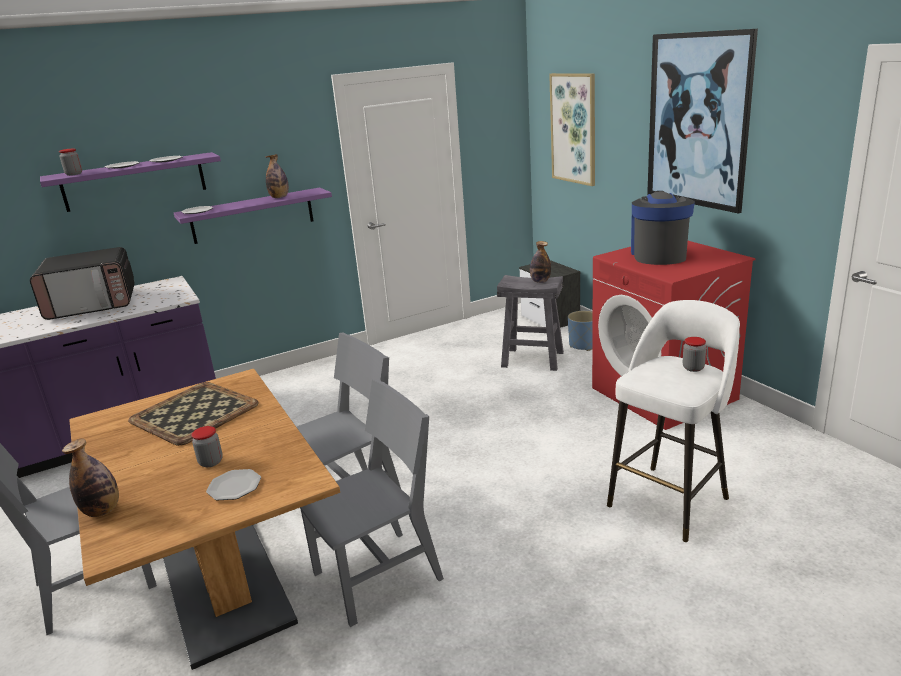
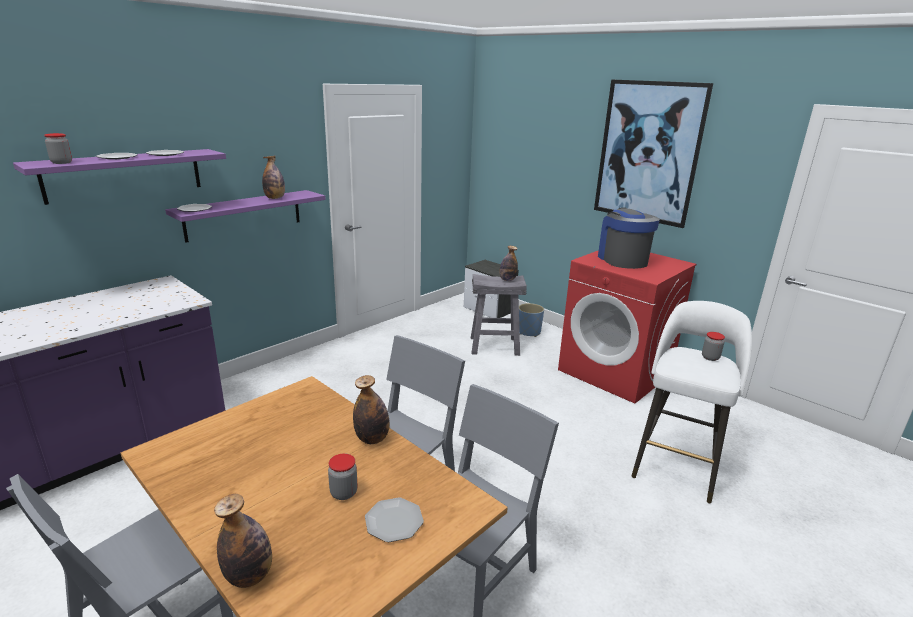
camera: 20 degrees left, 0 degrees up
microwave [30,247,135,320] -> none
tray [128,382,259,446] -> none
picture [549,73,595,186] -> none
none -> bottle [353,375,390,444]

